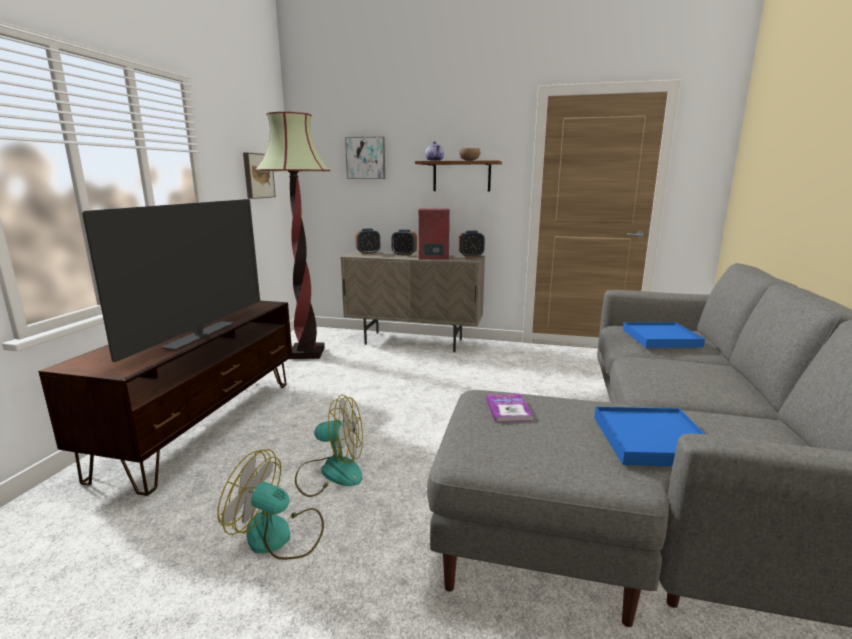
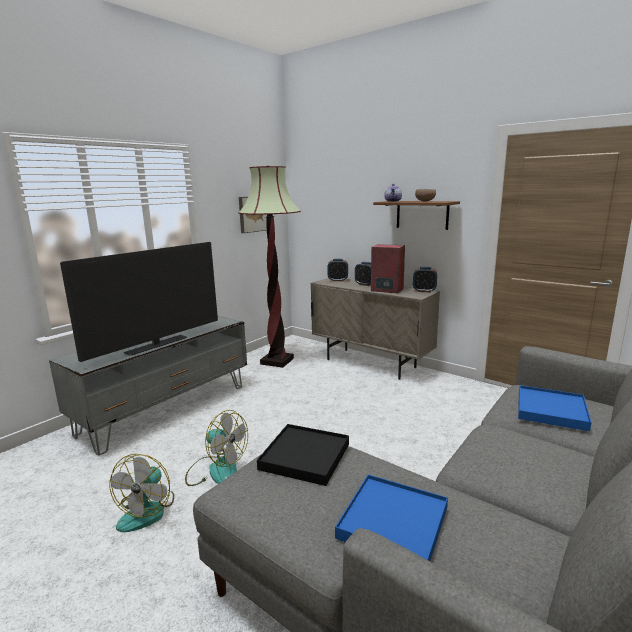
camera: 25 degrees right, 0 degrees up
brown tv stand [38,301,292,496] -> grey tv stand [49,316,247,456]
fan [217,449,324,560] -> fan turned 120 degrees counterclockwise [110,454,174,532]
picture [345,136,385,179] -> none
book [486,394,533,422] -> black tray [257,424,349,486]

